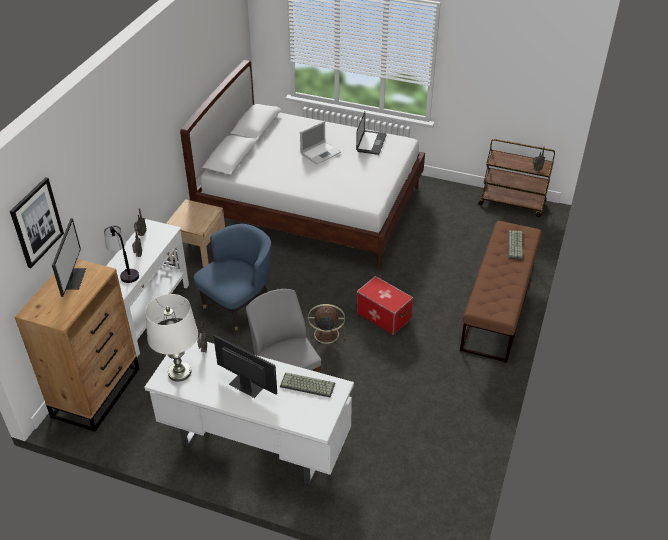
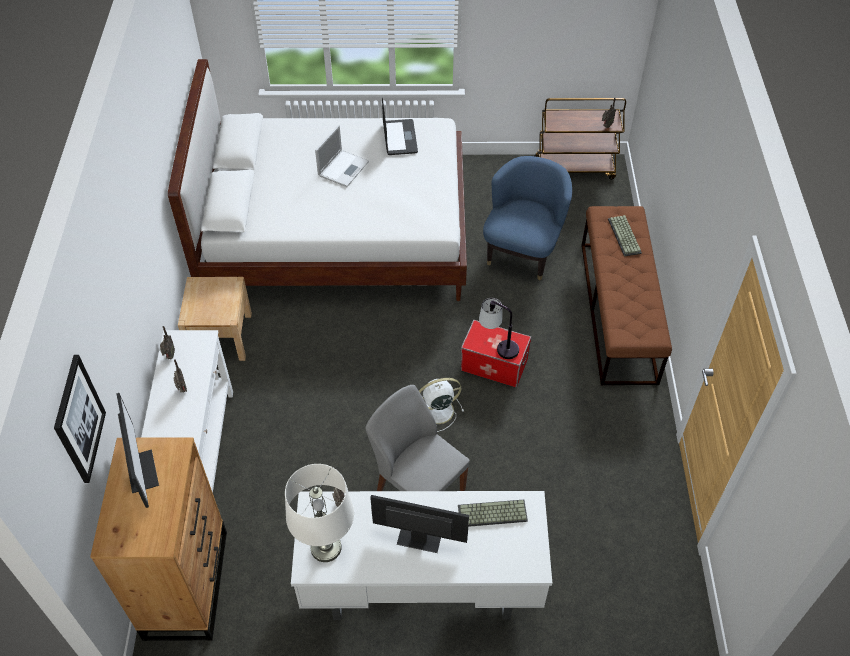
camera: 20 degrees left, 10 degrees up
table lamp [104,225,139,283] -> table lamp moved to [479,298,519,359]
blue armchair [194,224,271,331] -> blue armchair moved to [483,156,572,281]
brown fan [308,304,346,348] -> white fan [419,378,464,432]

